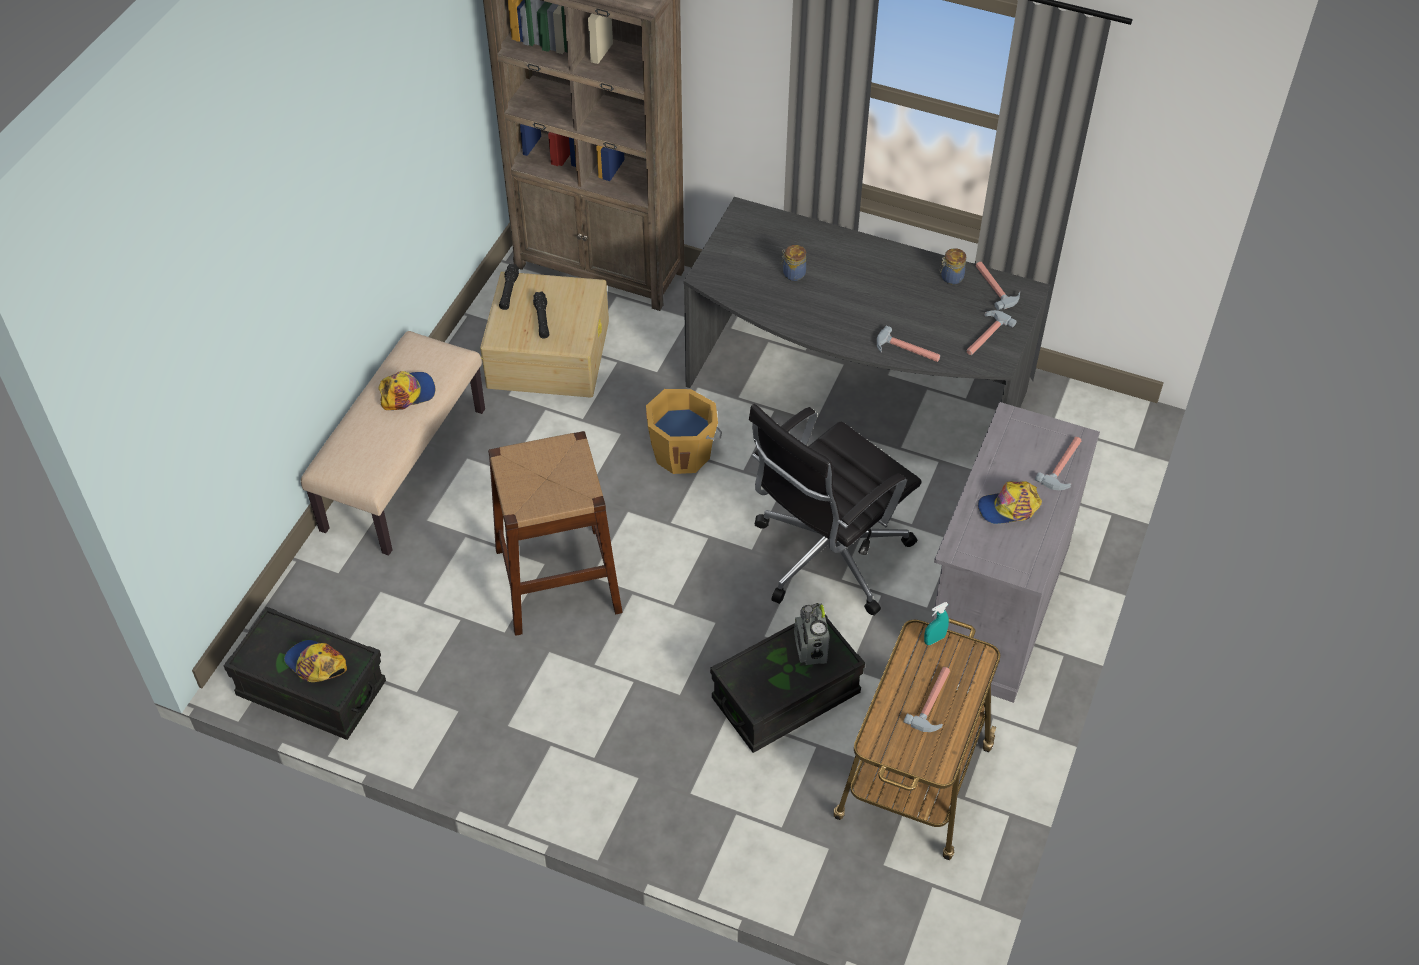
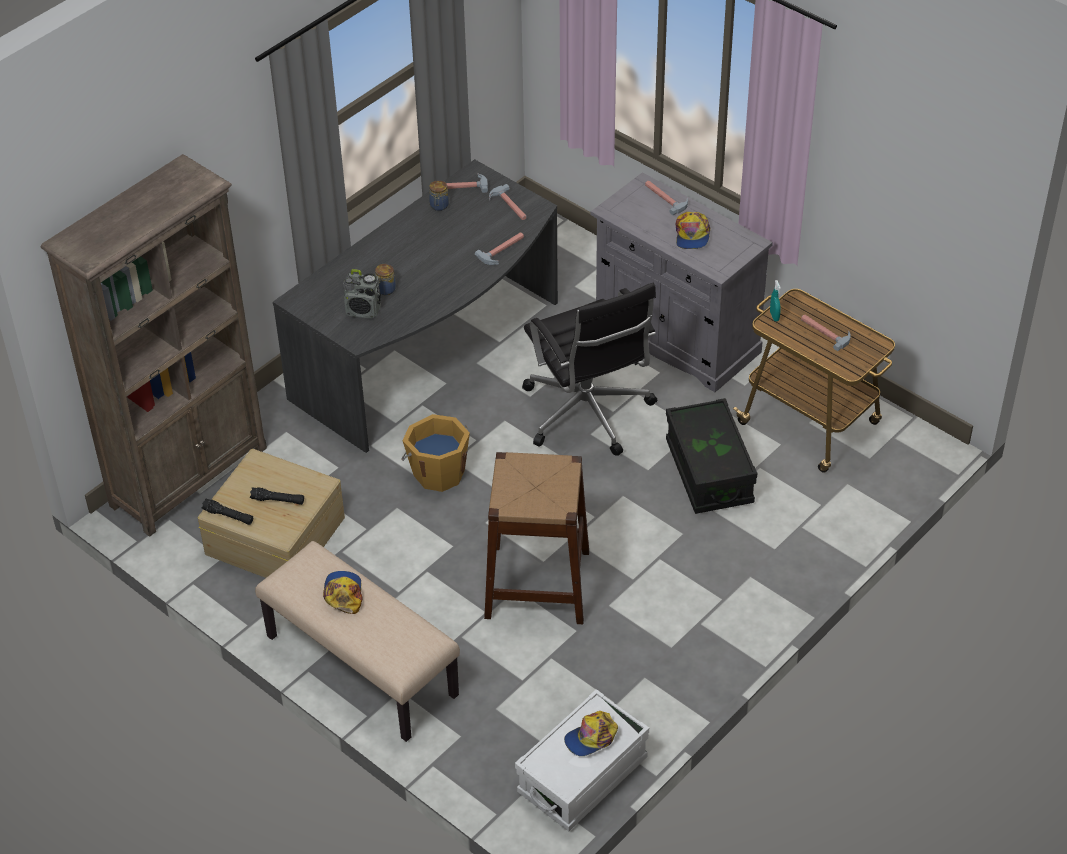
camera: 70 degrees left, 5 degrees down
black storage box [224,607,386,740] -> white storage box [515,689,649,832]
radio [794,603,830,665] -> radio moved to [343,269,381,319]

